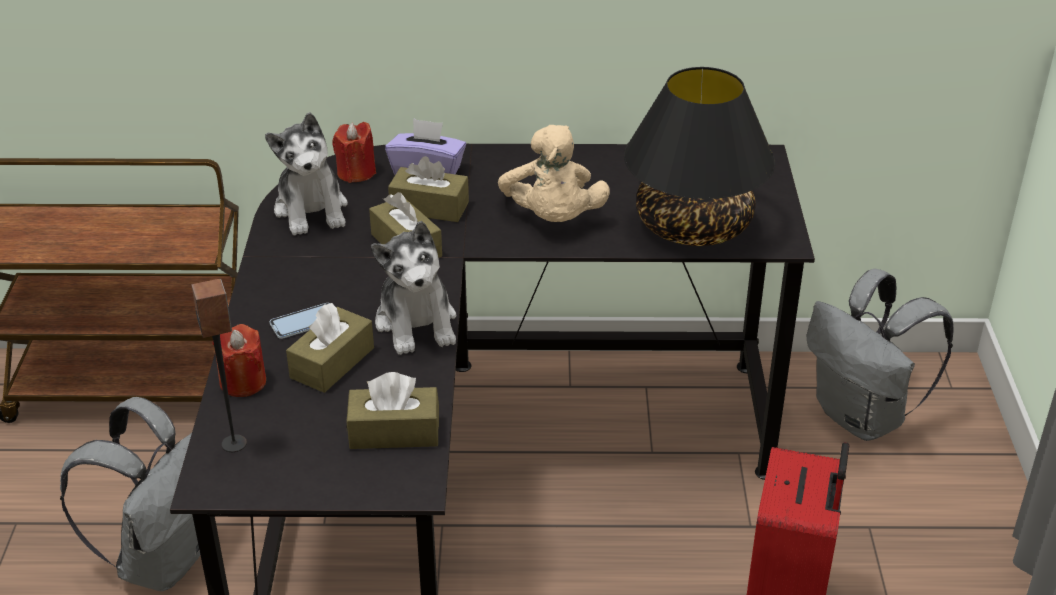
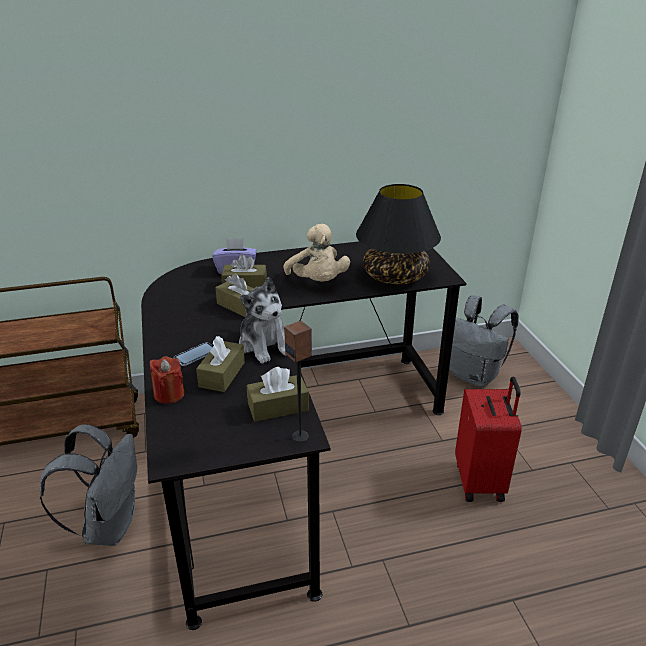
camera: 15 degrees left, 5 degrees down
speaker [191,279,247,452] -> speaker moved to [284,321,312,442]
plush toy [265,112,348,235] -> none
red candle [332,122,376,183] -> none

